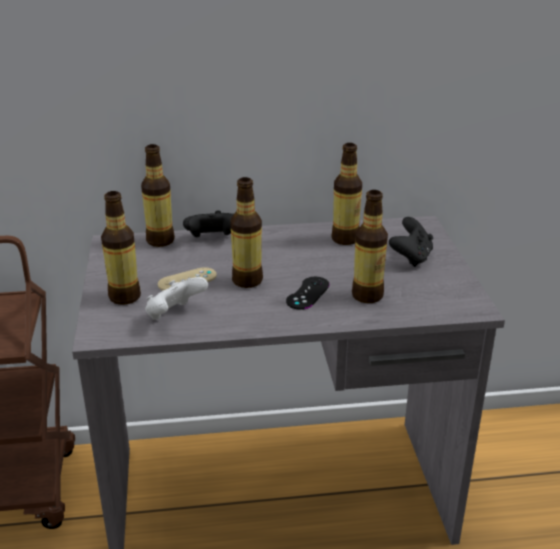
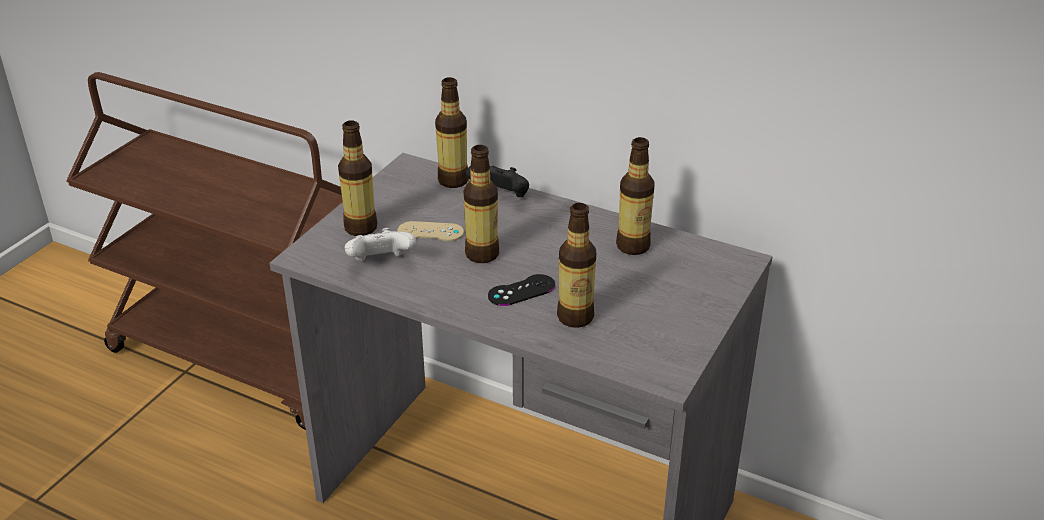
camera: 35 degrees right, 5 degrees up
black game controller [389,217,433,267] -> none

